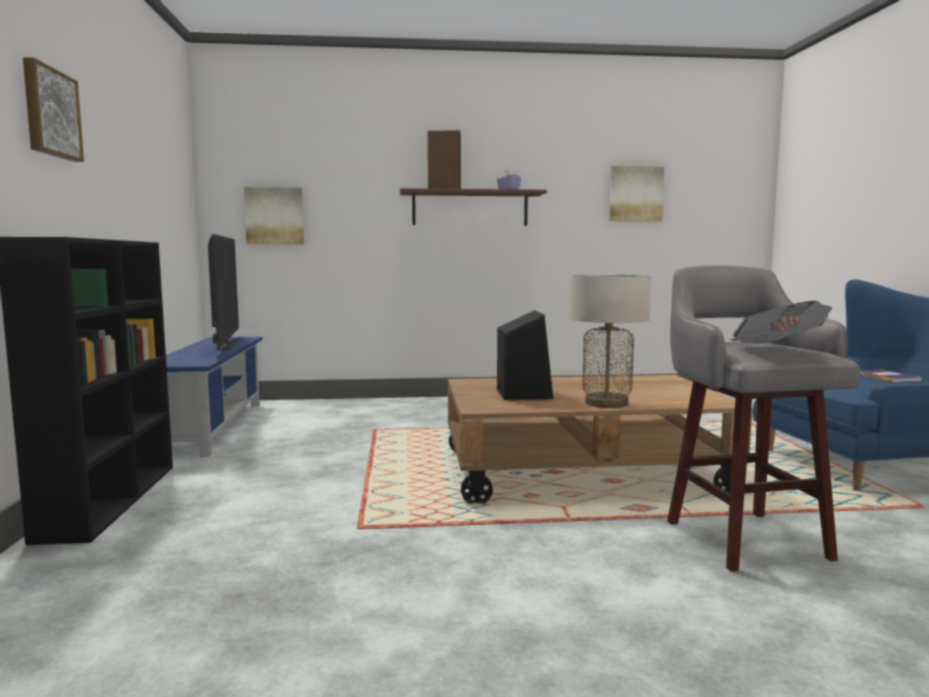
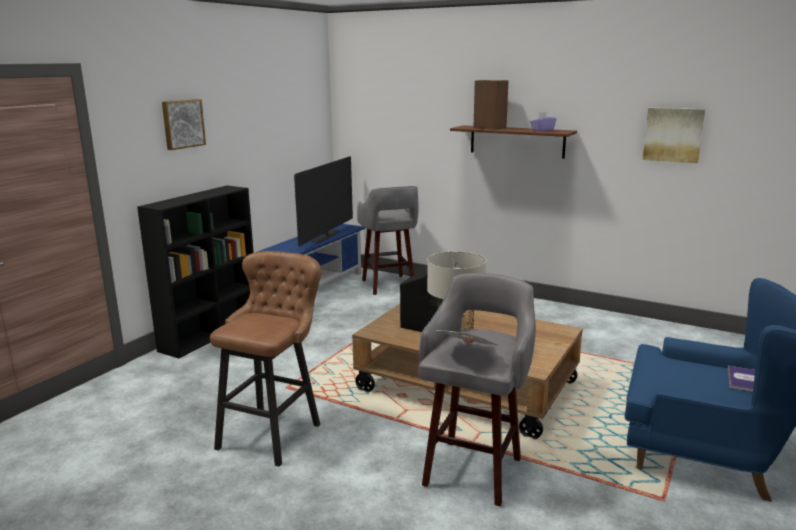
camera: 35 degrees right, 10 degrees up
picture [244,187,304,244] -> none
none -> brown stool [210,251,321,467]
none -> grey stool [357,186,419,295]

